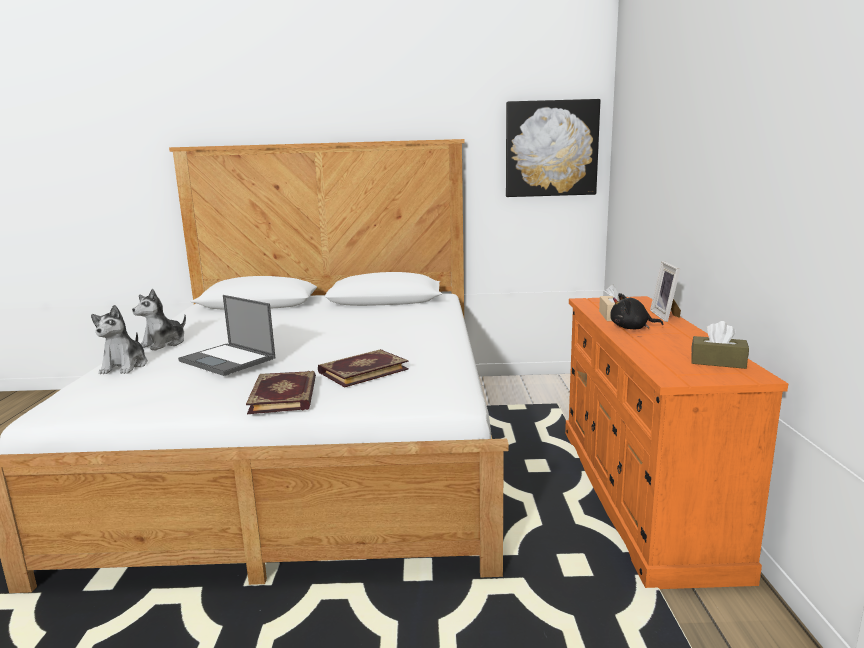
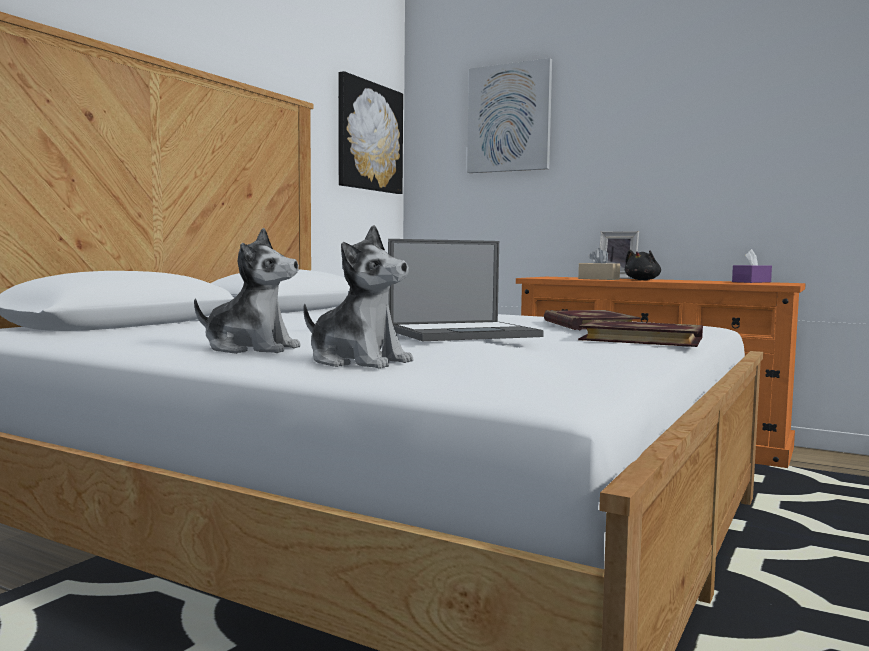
camera: 60 degrees left, 10 degrees down
plush toy [132,289,186,351] -> plush toy turned 45 degrees counterclockwise [194,228,301,354]
brown tissue box [691,321,749,369] -> purple tissue box [732,249,772,283]
none -> picture [467,58,552,173]

